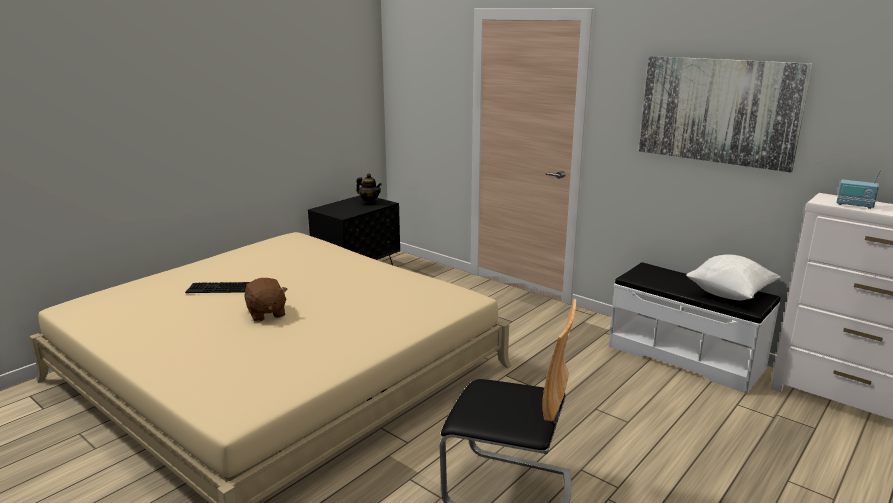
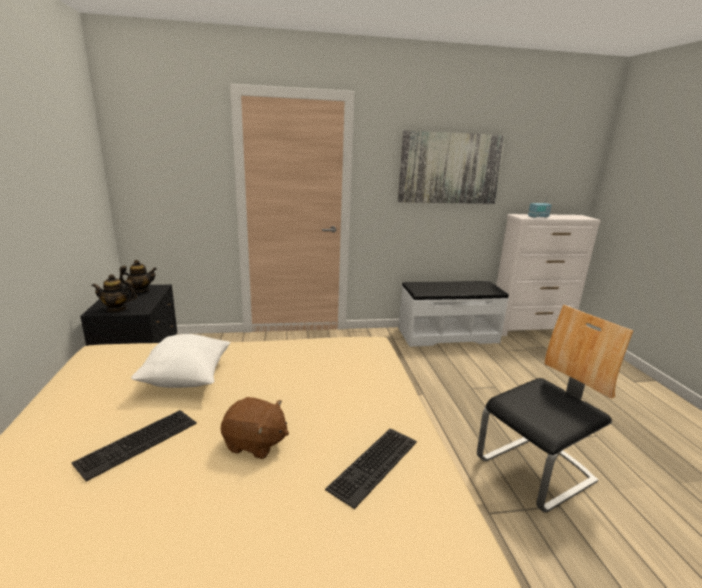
camera: 50 degrees left, 0 degrees up
white pillow [686,254,781,300] -> white pillow moved to [131,334,230,388]
none -> teapot [92,274,137,312]
none -> keyboard [325,428,417,509]

